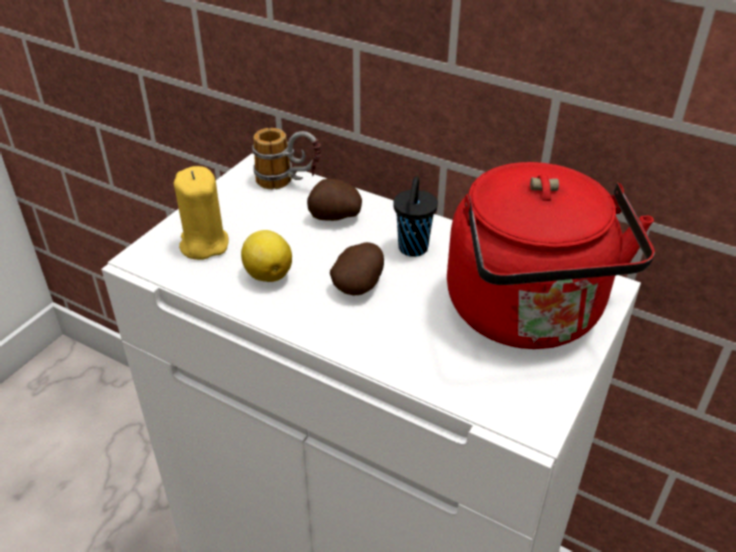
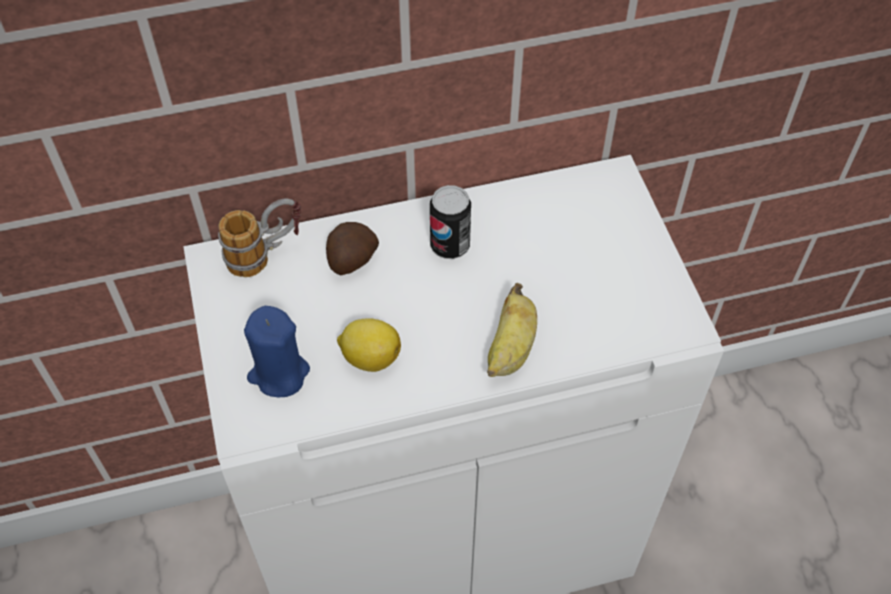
camera: 45 degrees left, 15 degrees up
yellow candle [174,166,229,260] -> blue candle [244,306,310,397]
potato [330,242,384,295] -> none
black cup [393,176,438,257] -> can [430,185,471,259]
red kettle [447,162,655,349] -> none
none -> banana [487,283,537,377]

